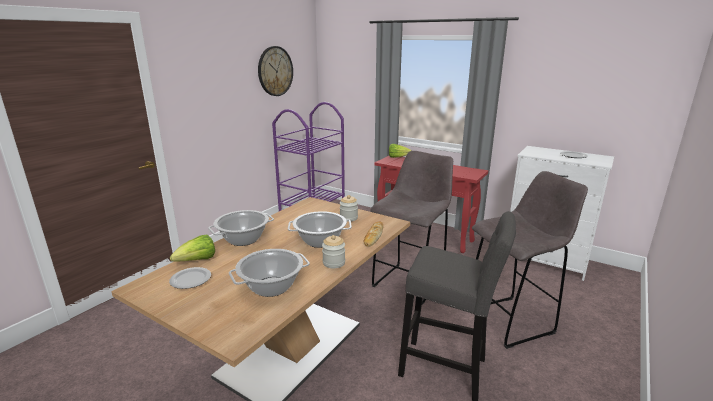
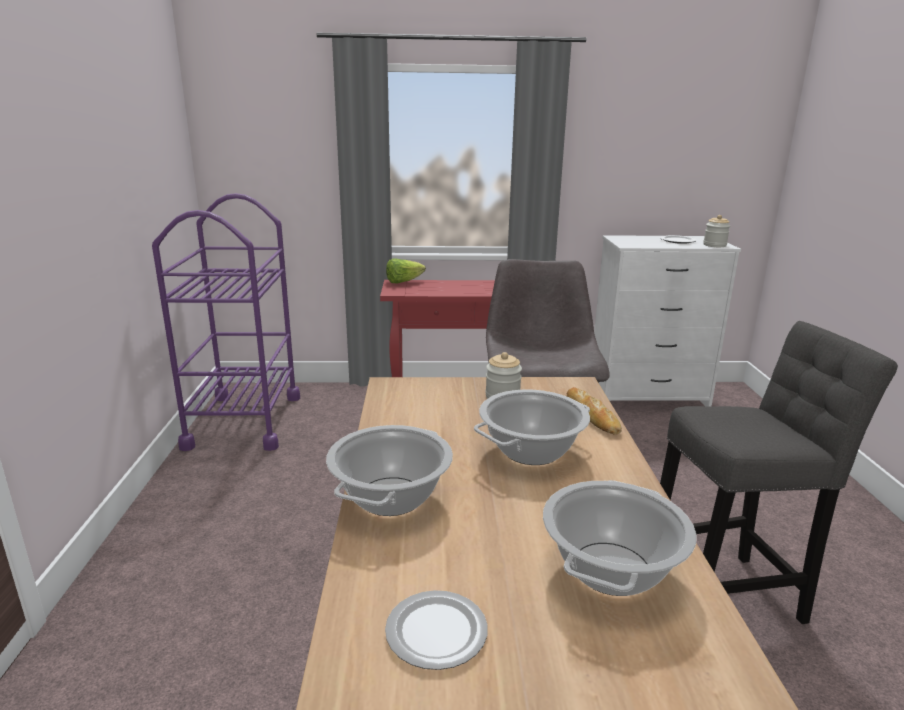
camera: 35 degrees left, 0 degrees up
lettuce [170,235,215,261] -> none
wall clock [258,46,293,96] -> none
jar [322,235,345,268] -> jar moved to [703,215,730,247]
grey stool [472,171,588,349] -> none

